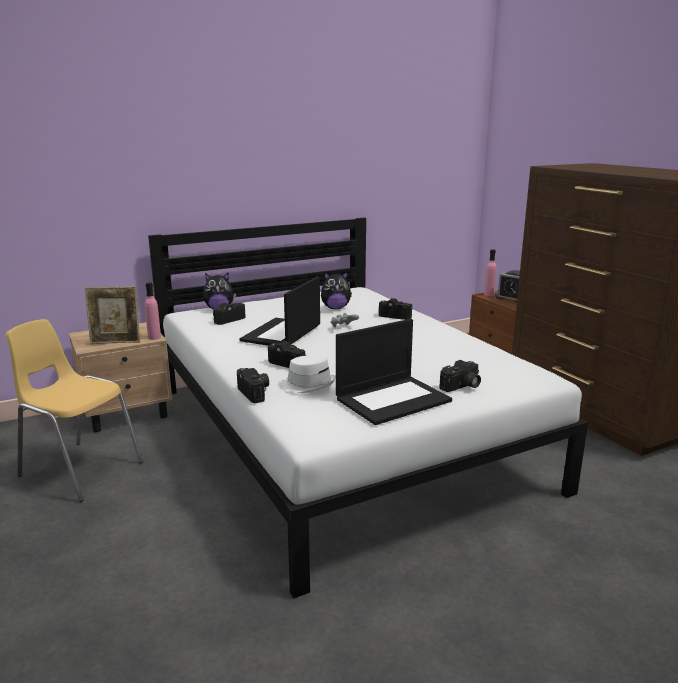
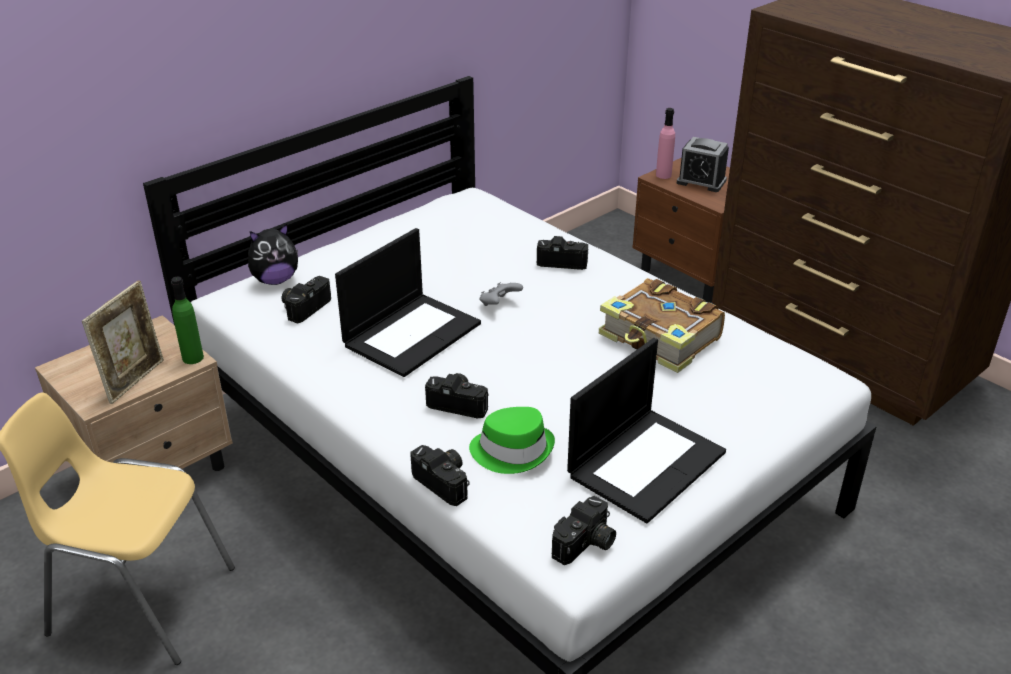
camera: 15 degrees left, 15 degrees up
picture frame [85,287,140,344] -> picture frame turned 45 degrees counterclockwise [82,280,164,404]
pink bottle [145,282,161,340] -> green bottle [171,277,204,364]
laptop [239,277,320,346] -> laptop turned 150 degrees counterclockwise [335,228,481,377]
white hat [281,356,336,393] -> green hat [469,407,555,474]
plush toy [321,272,352,309] -> none
camera [439,360,481,392] -> camera moved to [552,496,616,565]
none -> book [599,278,725,373]

